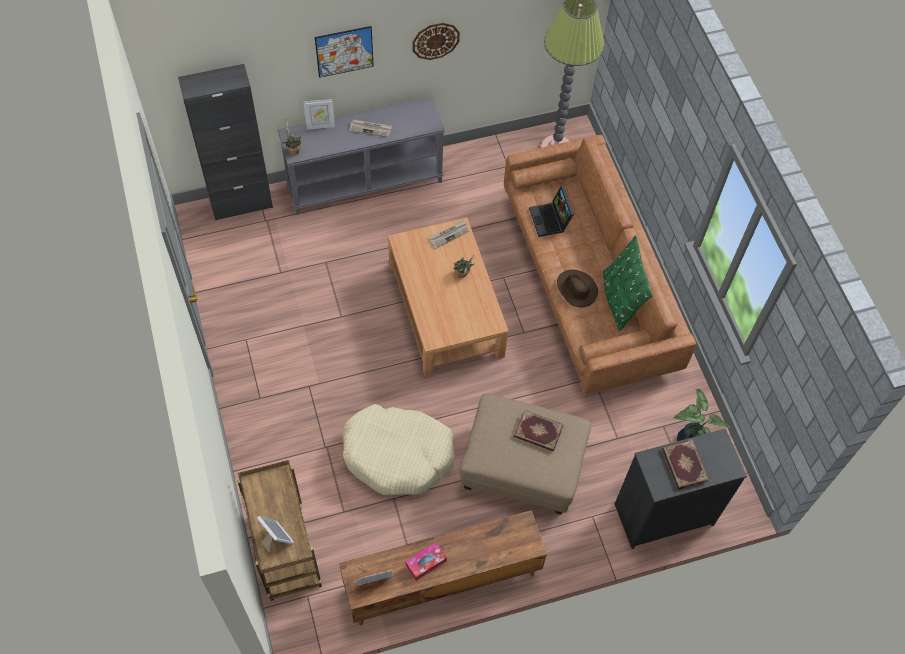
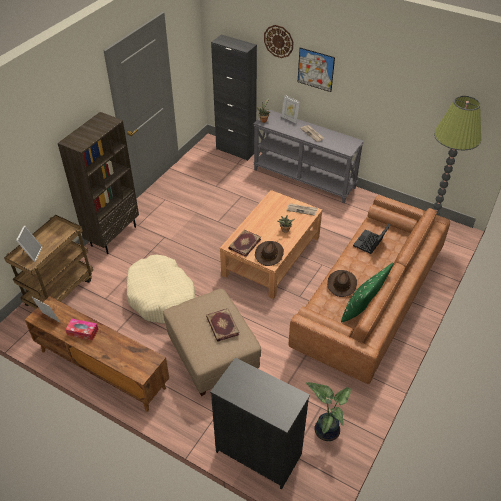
camera: 50 degrees right, 15 degrees down
wall clock [413,23,460,60] -> wall clock moved to [264,25,293,58]
book [662,439,709,490] -> book moved to [228,230,261,257]
none -> brown bookcase [58,112,139,254]
none -> brown hat [255,241,284,266]

